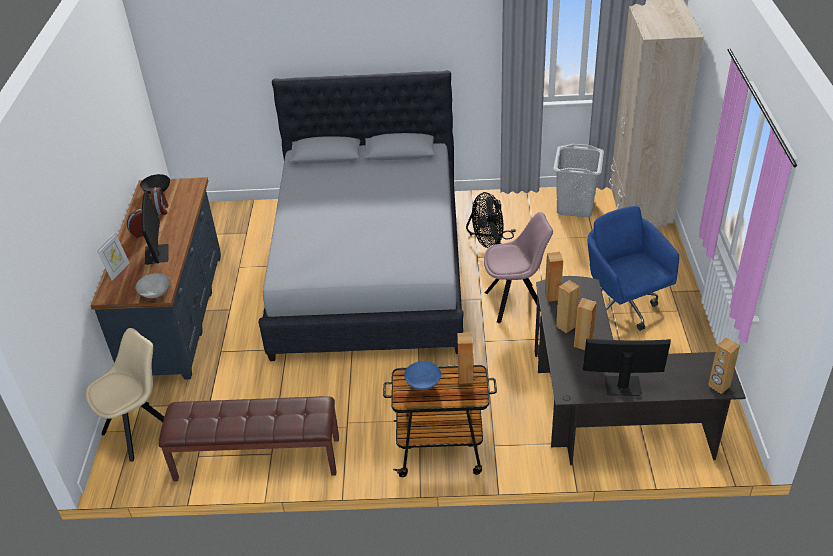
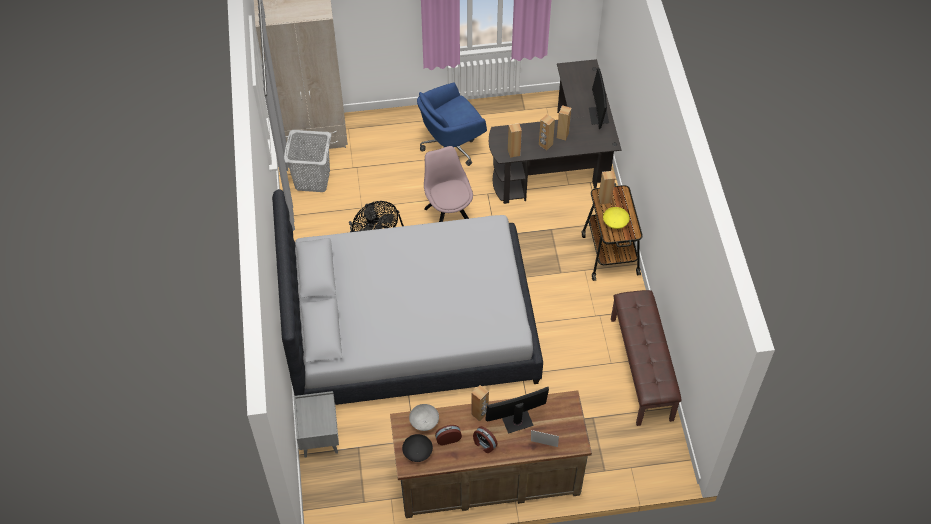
camera: 100 degrees left, 15 degrees up
beige chair [86,328,164,462] -> none
grey bowl [135,273,170,298] -> grey bowl moved to [409,404,439,431]
blue bowl [404,361,441,390] -> yellow bowl [603,207,629,229]
brown speaker [708,337,740,394] -> brown speaker moved to [471,385,489,421]
none -> grey nightstand [294,391,339,458]

